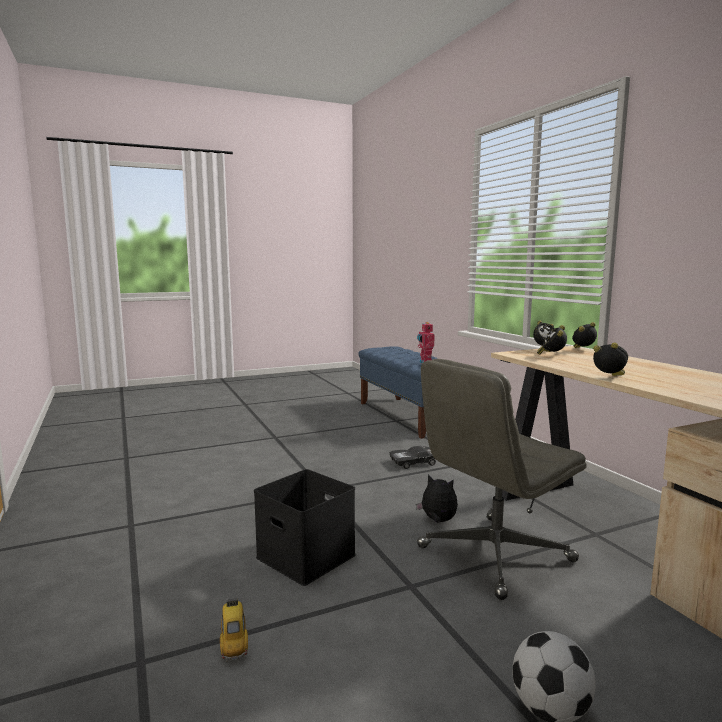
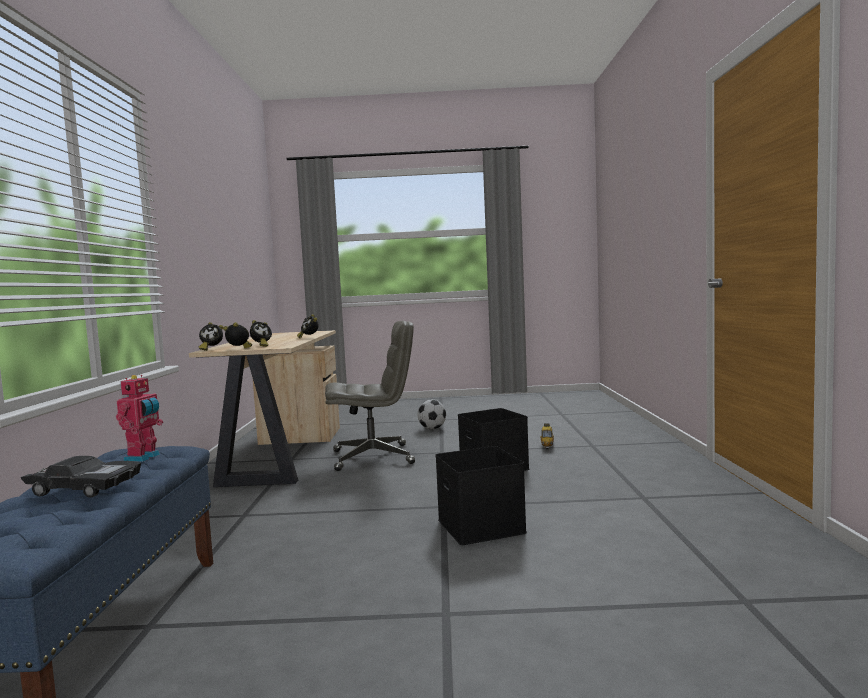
camera: 155 degrees left, 5 degrees down
black toy car [389,446,436,469] -> black toy car moved to [20,456,141,498]
plush toy [416,474,458,523] -> none
none -> black storage box [435,446,527,545]

